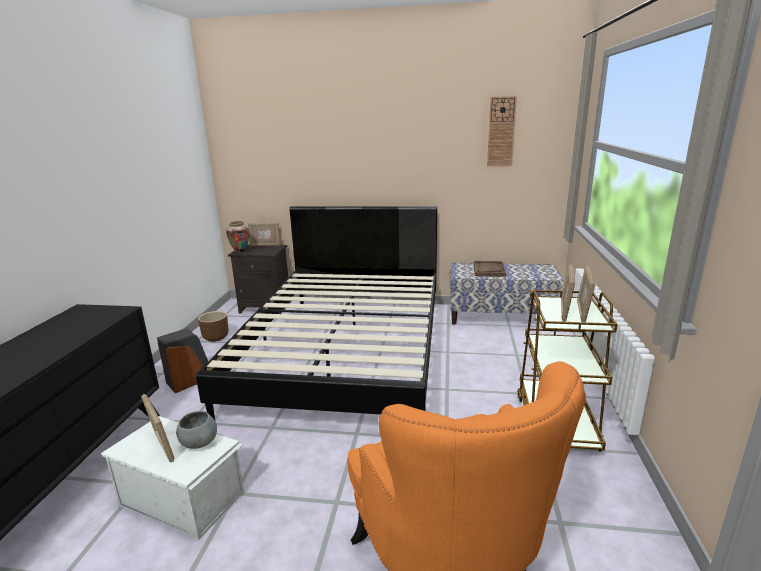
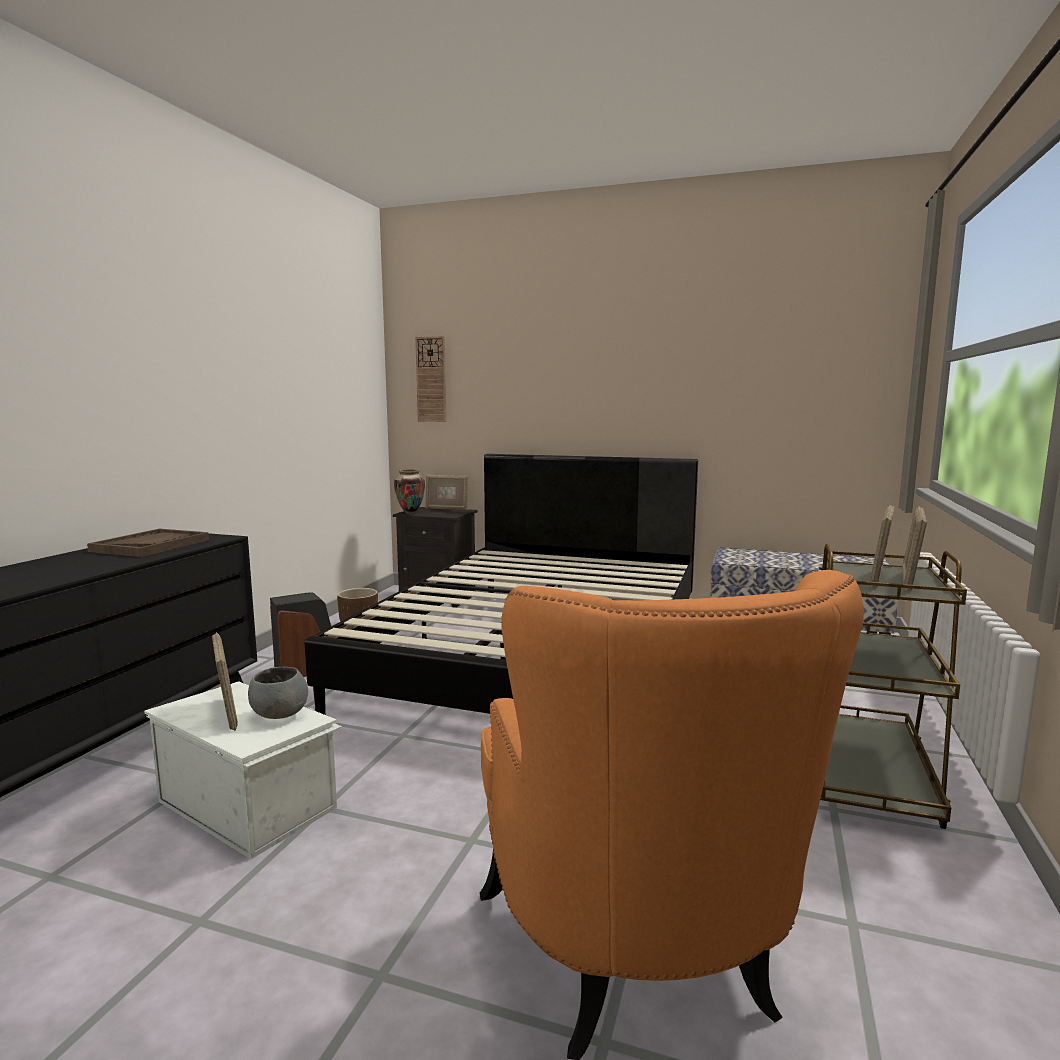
camera: 10 degrees right, 10 degrees down
brown tray [474,261,506,277] -> brown tray moved to [87,529,209,557]
wall clock [487,96,517,166] -> wall clock moved to [415,336,447,422]

